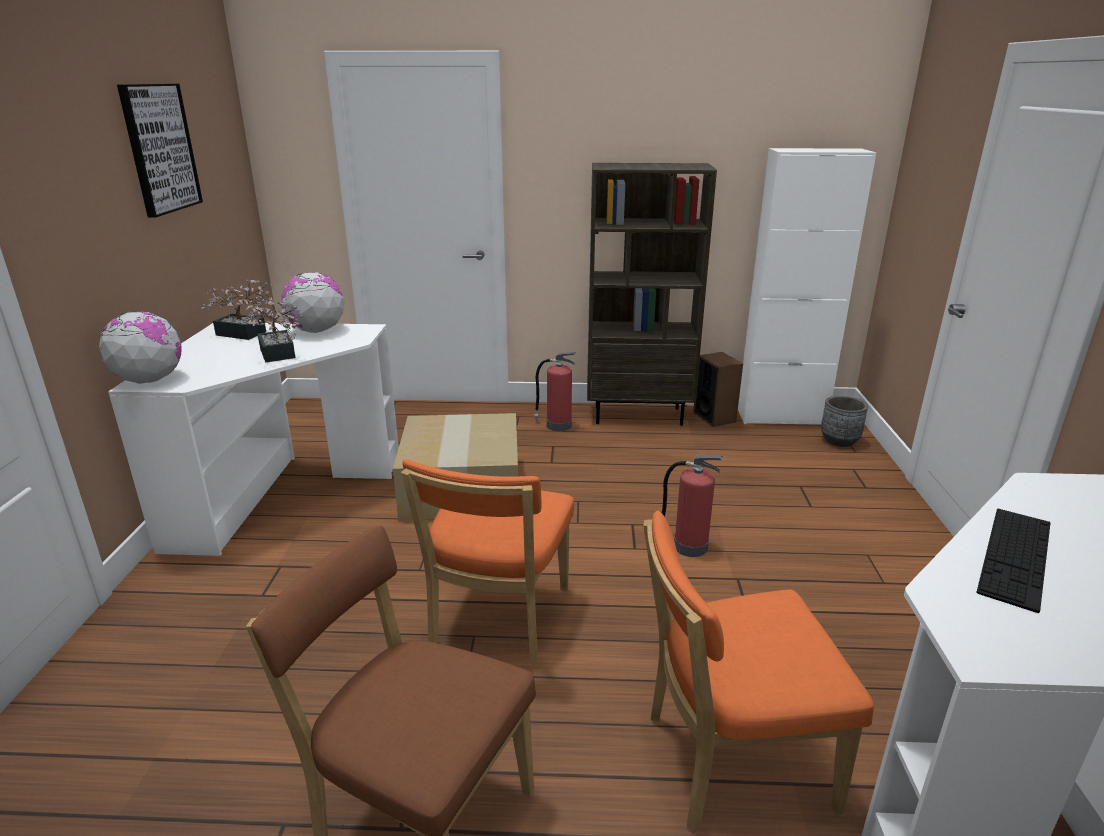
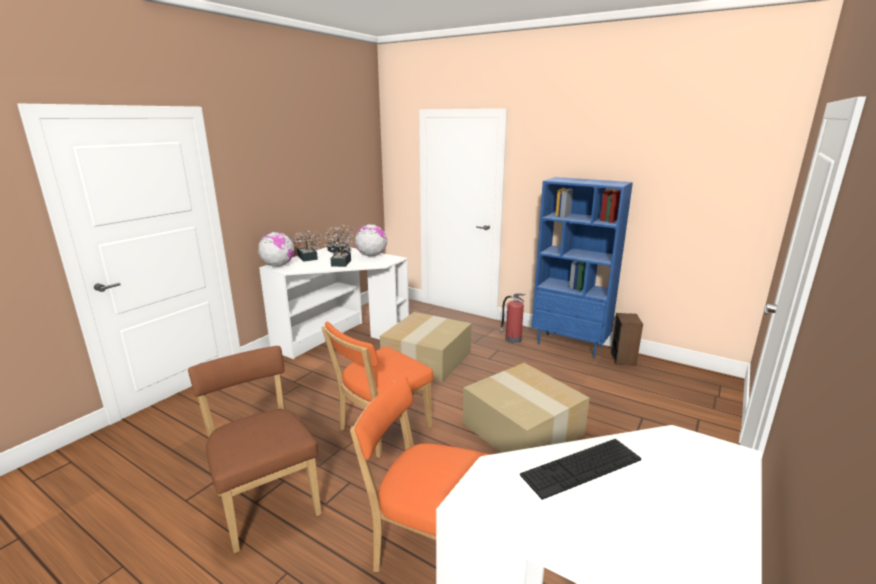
camera: 30 degrees right, 5 degrees down
picture [117,84,203,218] -> none
brown bookcase [587,163,717,426] -> blue bookcase [532,177,633,359]
fire extinguisher [662,455,723,557] -> cardboard box [463,363,590,453]
white cabinet [738,148,876,425] -> none
grey planter [821,396,868,447] -> none
none -> potted plant [293,230,323,262]

